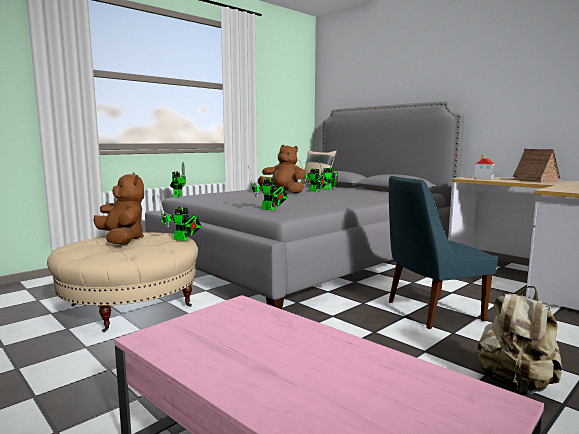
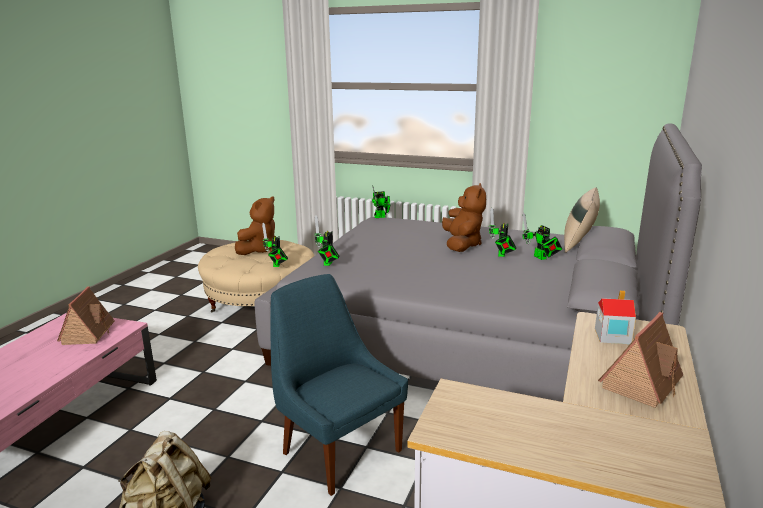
camera: 65 degrees right, 10 degrees up
none -> toy house [57,286,115,345]

